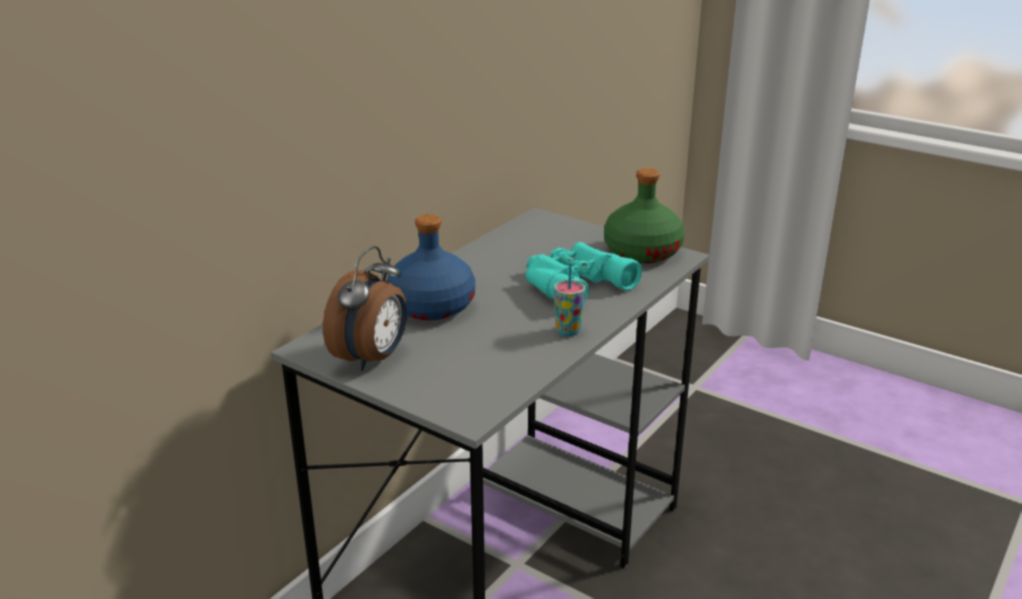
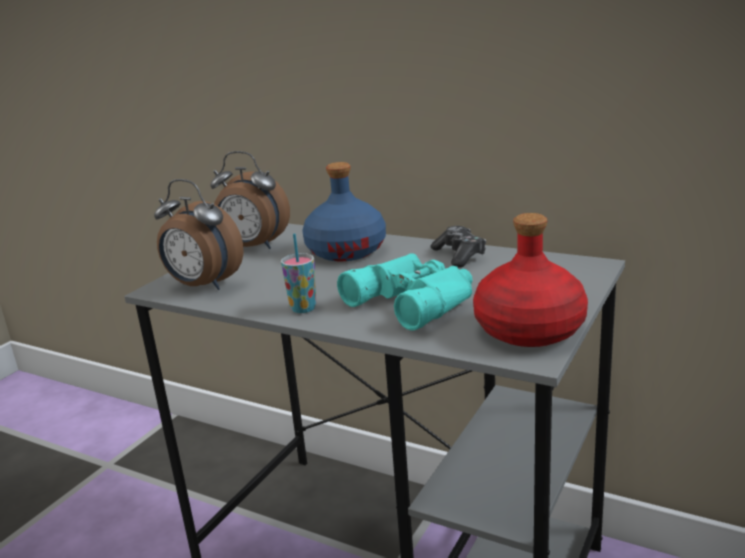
camera: 85 degrees right, 5 degrees down
green bottle [604,168,684,263] -> red bottle [473,213,588,347]
none -> alarm clock [154,179,244,290]
none -> game controller [431,226,486,267]

